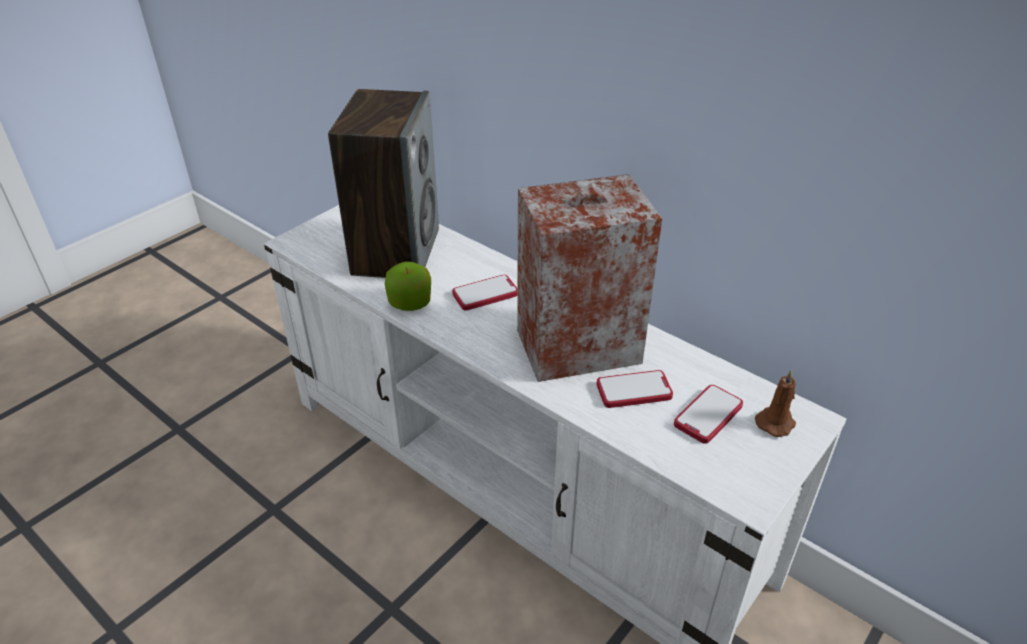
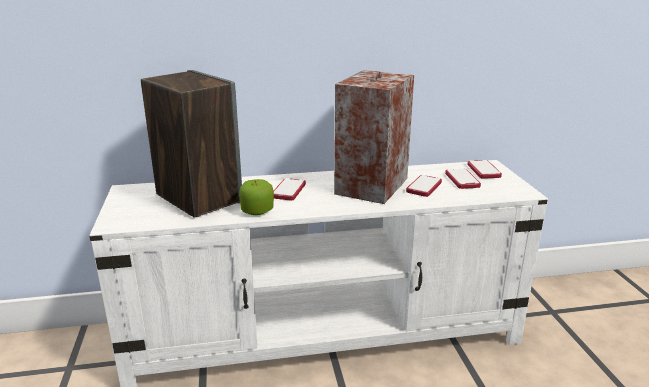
camera: 50 degrees left, 15 degrees down
brown candle [755,370,796,437] -> phone [467,160,502,179]

